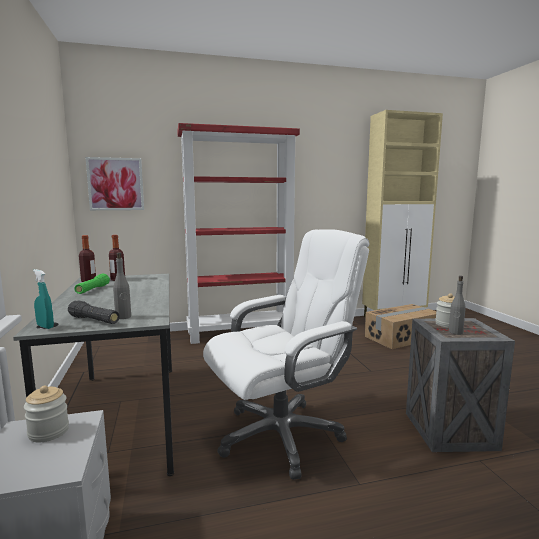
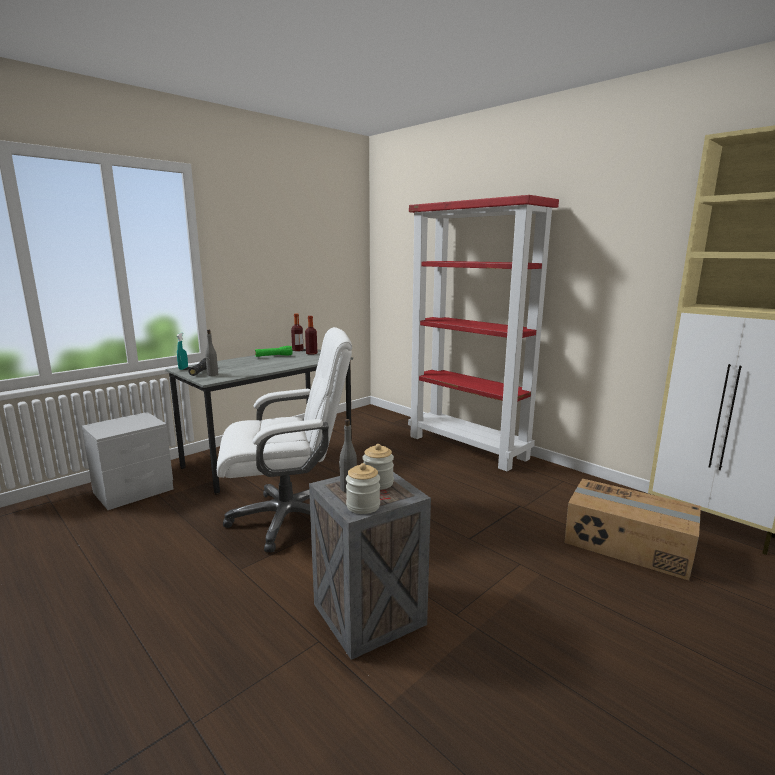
camera: 60 degrees right, 5 degrees up
jar [24,386,69,443] -> jar moved to [346,463,380,514]
picture [86,157,144,210] -> none
white office chair [203,229,370,480] -> white office chair turned 45 degrees counterclockwise [217,327,352,552]

